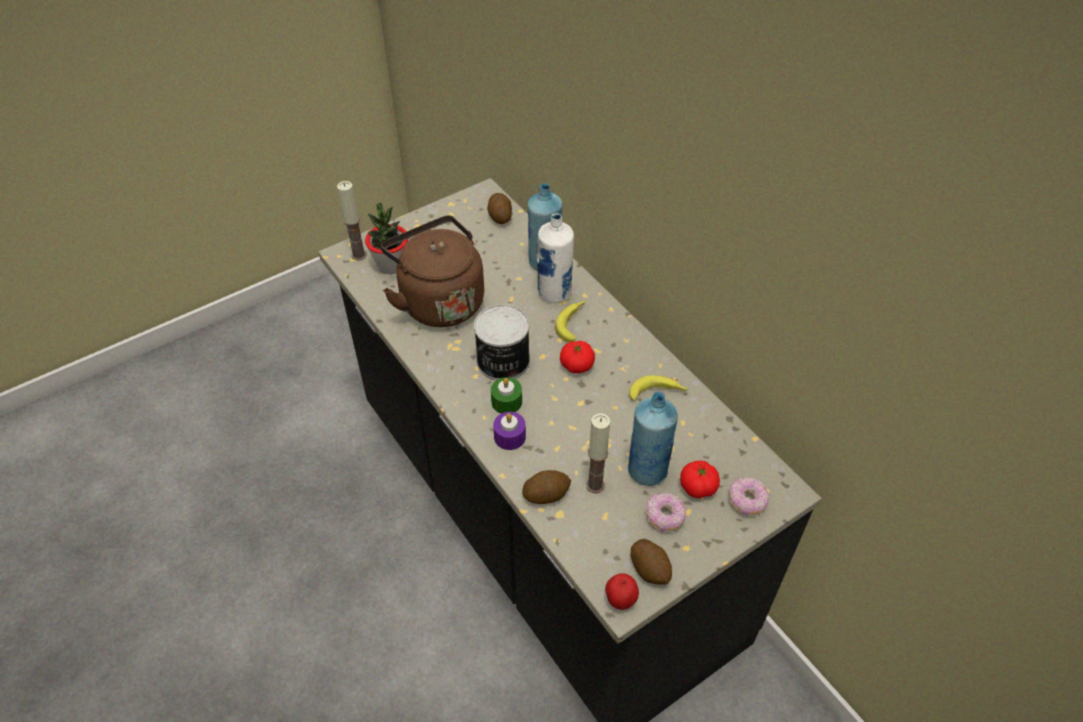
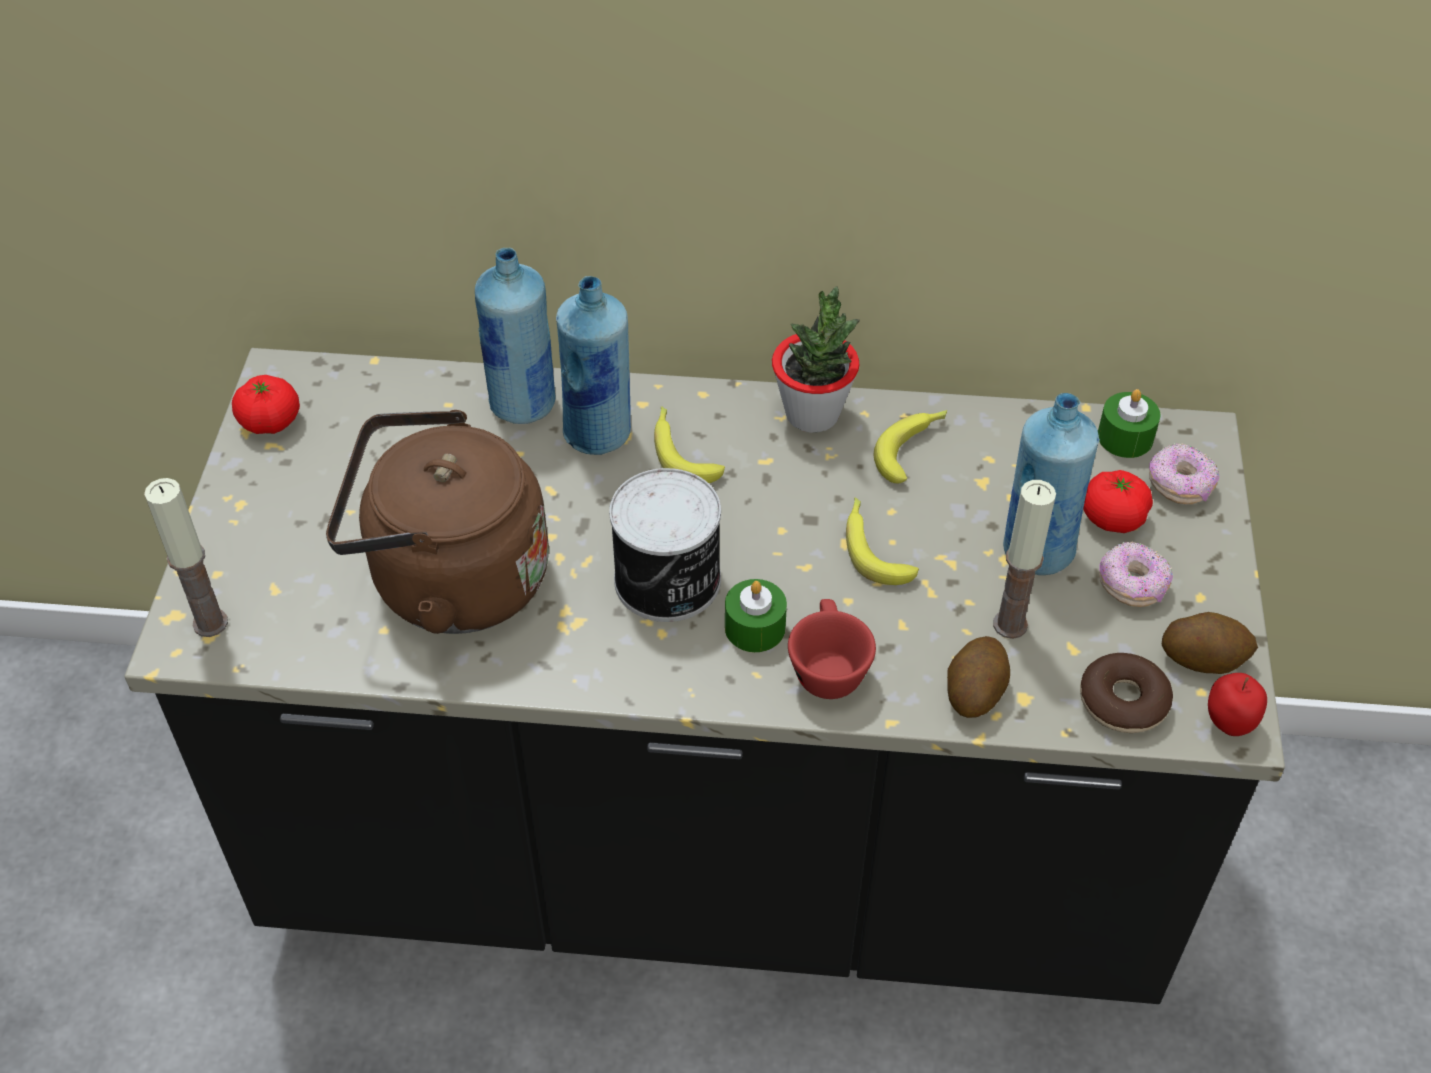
camera: 50 degrees left, 0 degrees up
potted plant [365,203,408,274] -> potted plant moved to [772,286,860,433]
potato [487,193,512,224] -> none
purple candle [493,412,526,450] -> red cup [788,599,876,699]
white bottle [537,213,574,303] -> blue bottle [556,276,631,455]
tomato [560,341,595,373] -> tomato moved to [232,375,300,434]
none -> banana [846,497,919,585]
none -> donut [1080,653,1173,733]
none -> green candle [1098,389,1160,458]

